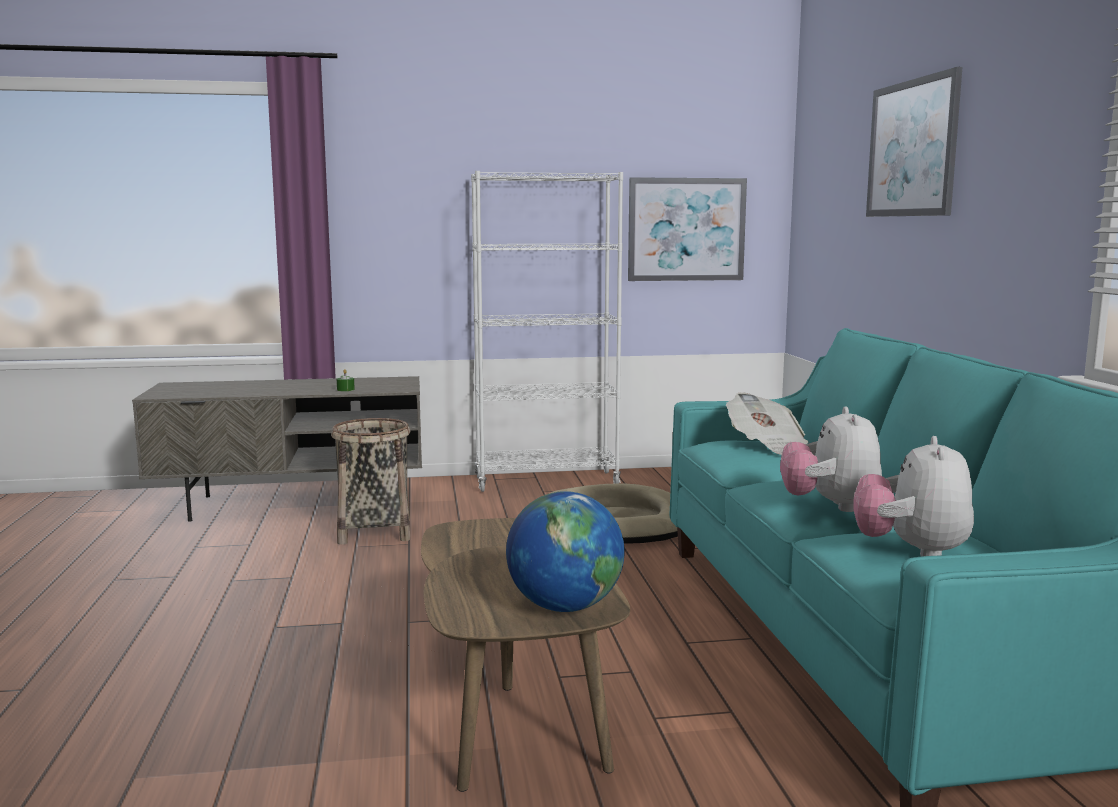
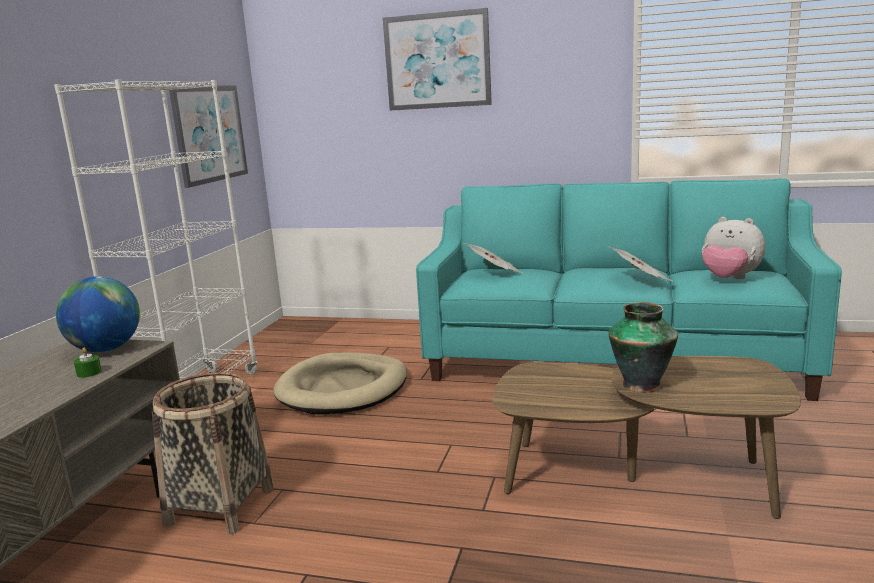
camera: 65 degrees left, 5 degrees up
globe [506,491,625,612] -> globe moved to [56,276,140,352]
plush toy [780,406,882,512] -> newspaper [607,246,674,282]
none -> vase [608,302,678,393]

